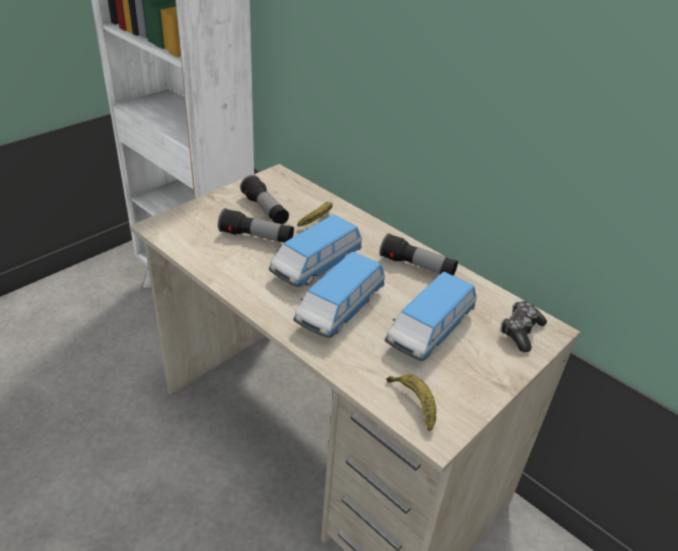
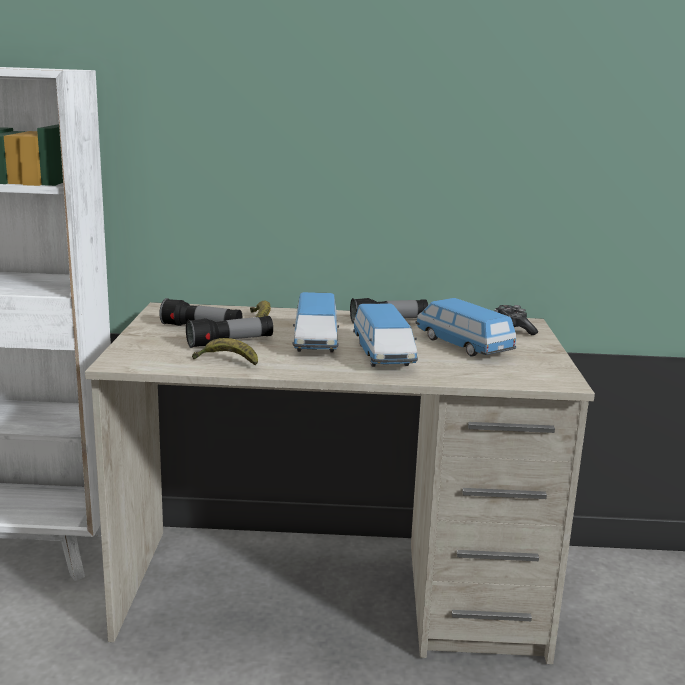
camera: 40 degrees left, 20 degrees down
toy car [385,272,476,361] -> toy car turned 150 degrees clockwise [415,298,517,357]
banana [386,374,436,431] -> banana moved to [192,338,258,365]

